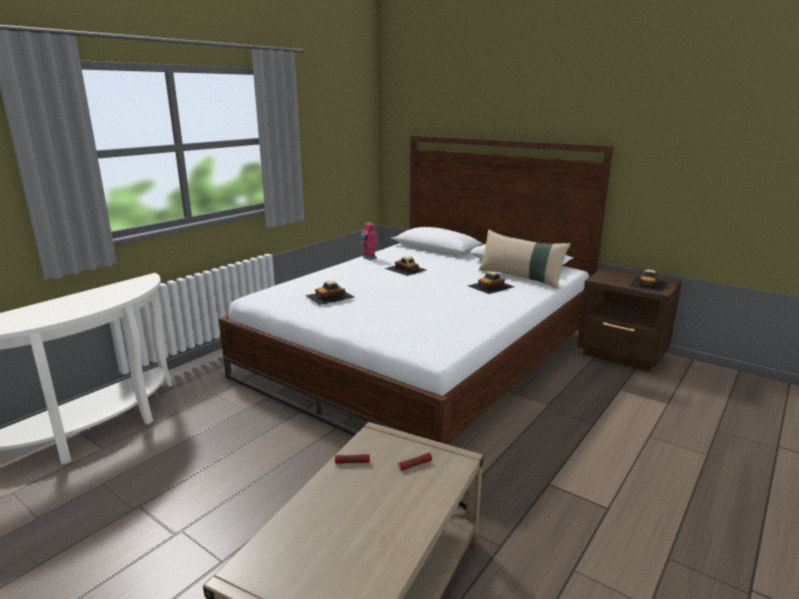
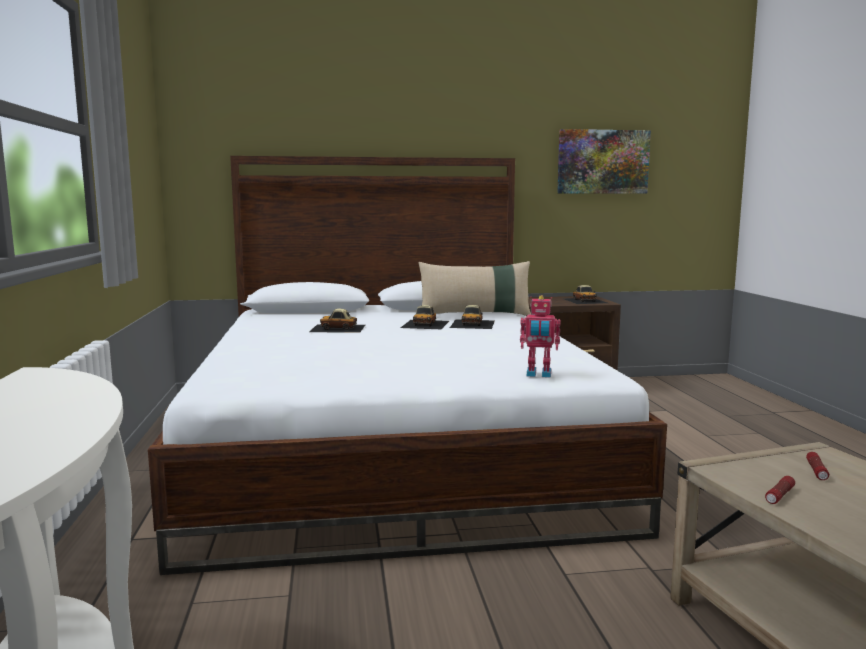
camera: 45 degrees left, 10 degrees down
toy car [305,281,355,305] -> toy car moved to [401,305,449,329]
toy robot [360,222,377,260] -> toy robot moved to [520,295,561,378]
none -> picture [557,129,651,194]

